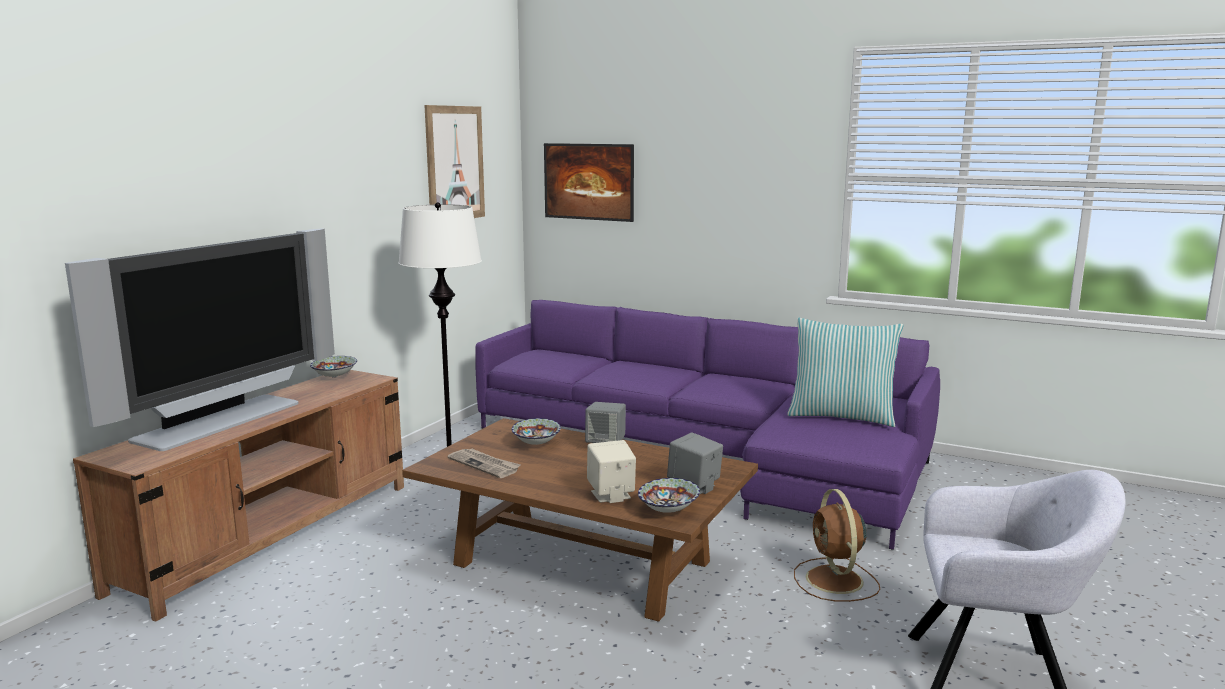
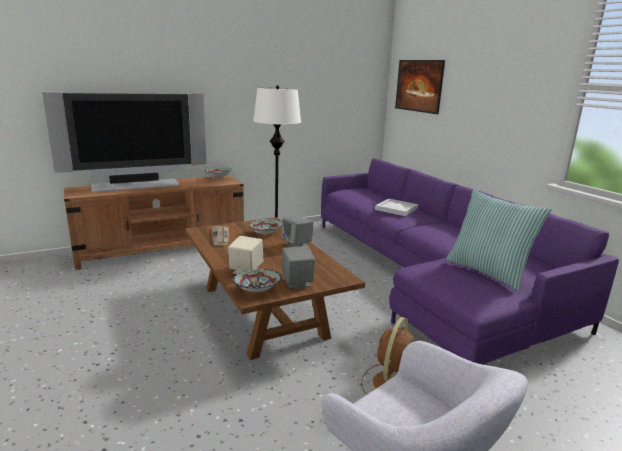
camera: 35 degrees right, 5 degrees up
picture [425,105,485,218] -> none
none -> white tray [375,199,418,216]

